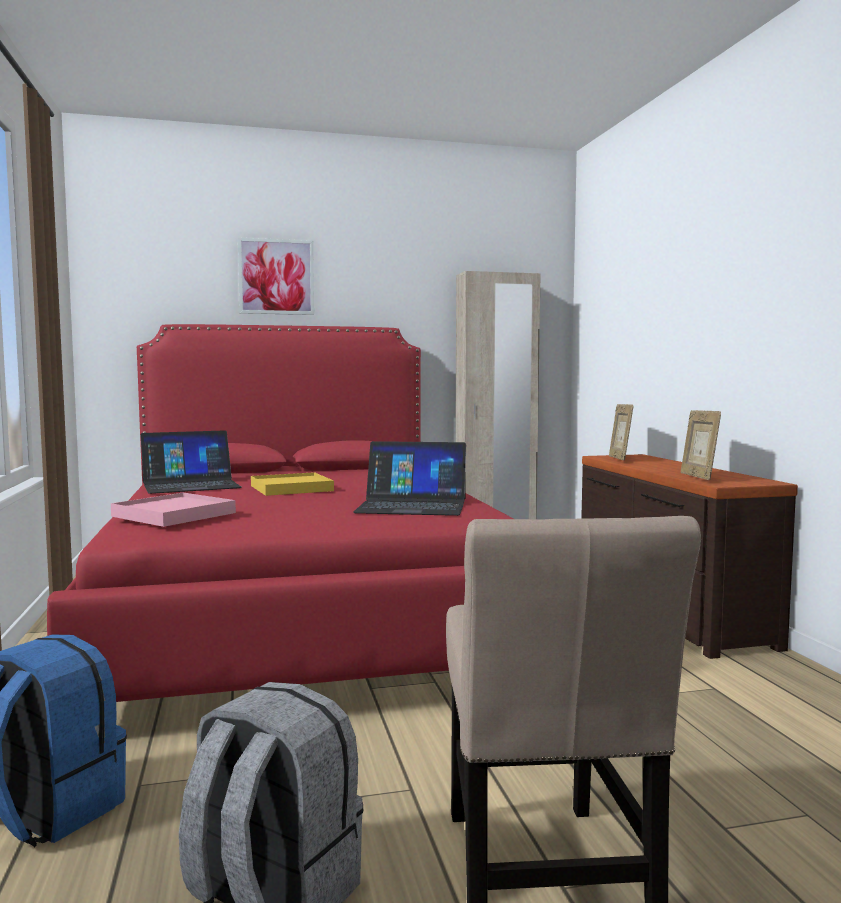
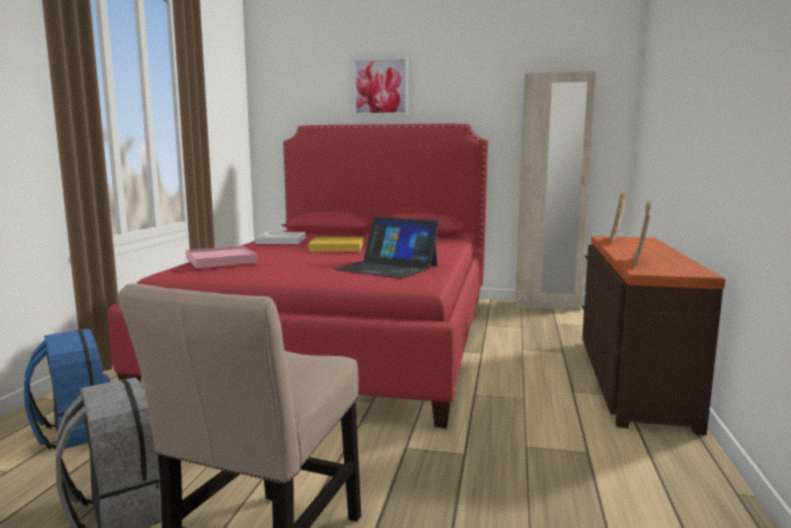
camera: 25 degrees right, 5 degrees up
laptop [141,430,241,494] -> white tray [255,232,306,244]

